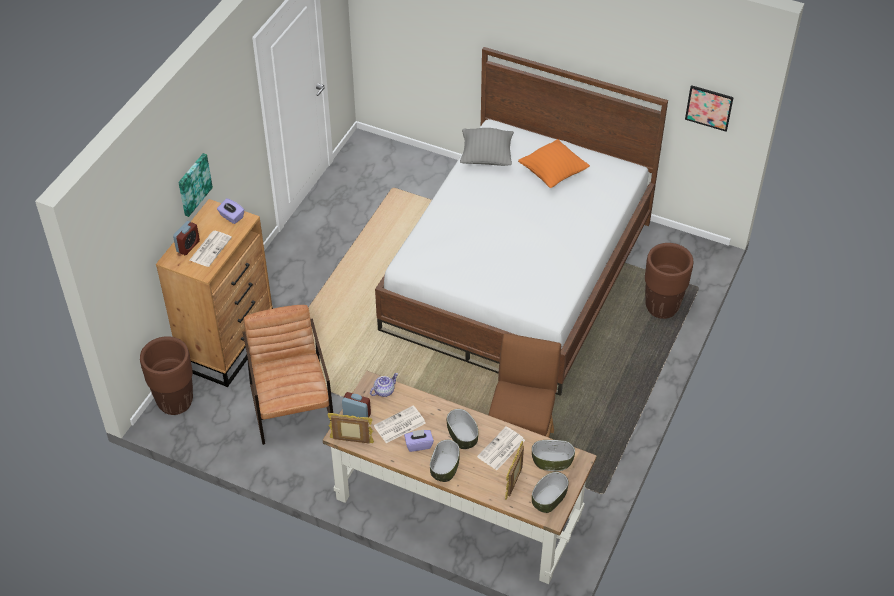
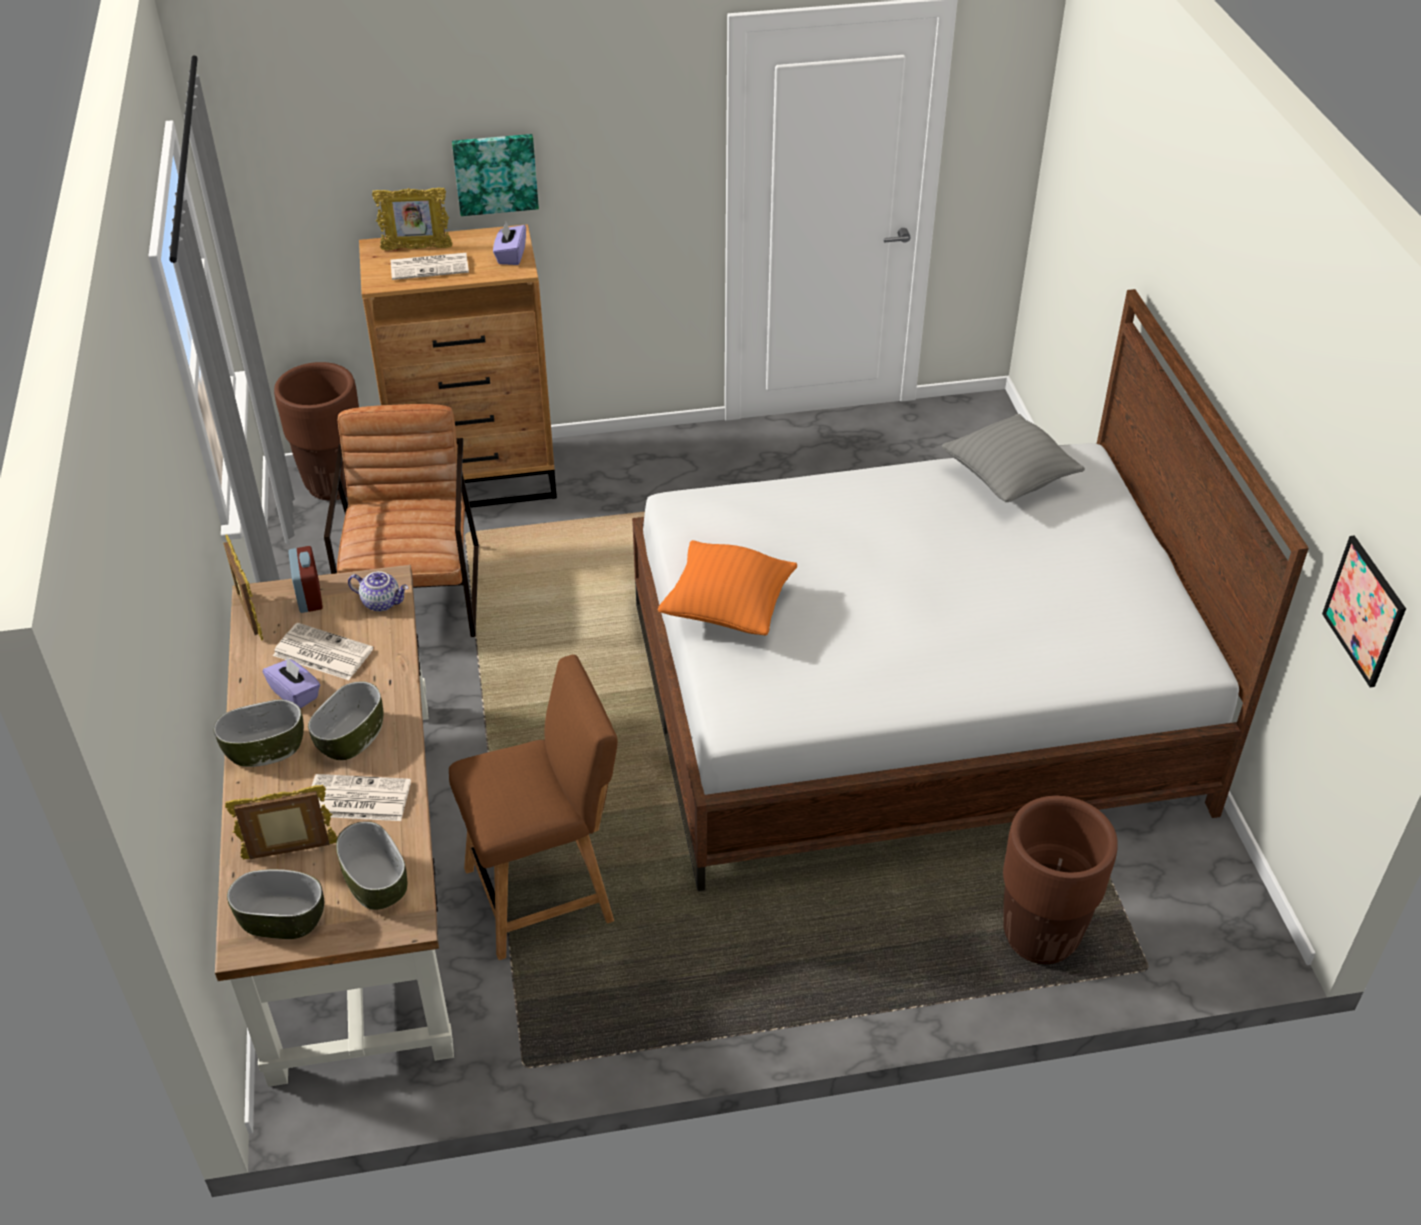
camera: 55 degrees right, 5 degrees down
alarm clock [173,221,200,255] -> picture frame [372,188,452,250]
brown armchair [243,305,333,445] -> brown armchair turned 45 degrees counterclockwise [324,404,479,637]
orange pillow [518,139,590,188] -> orange pillow moved to [658,540,797,636]

